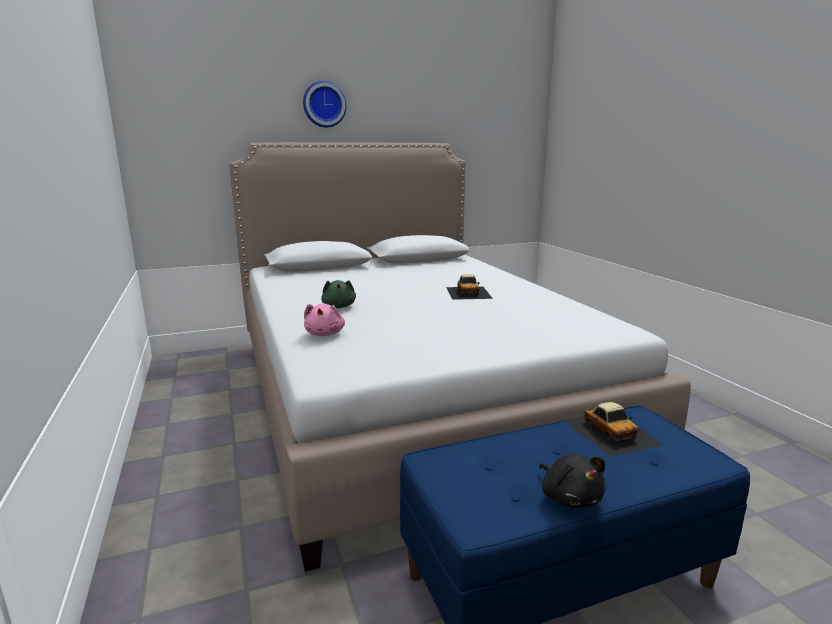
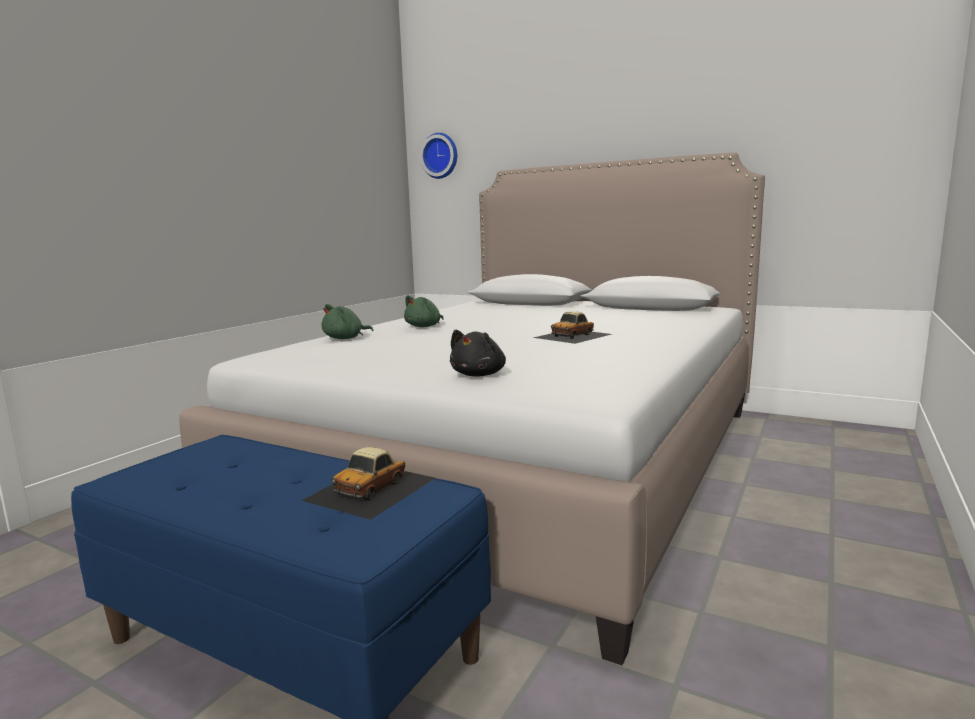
camera: 50 degrees right, 5 degrees down
wall clock [303,81,346,127] -> wall clock moved to [420,133,457,179]
pink plush toy [304,303,345,336] -> green plush toy [322,304,373,339]
black plush toy [539,454,606,508] -> black plush toy moved to [450,330,506,377]

